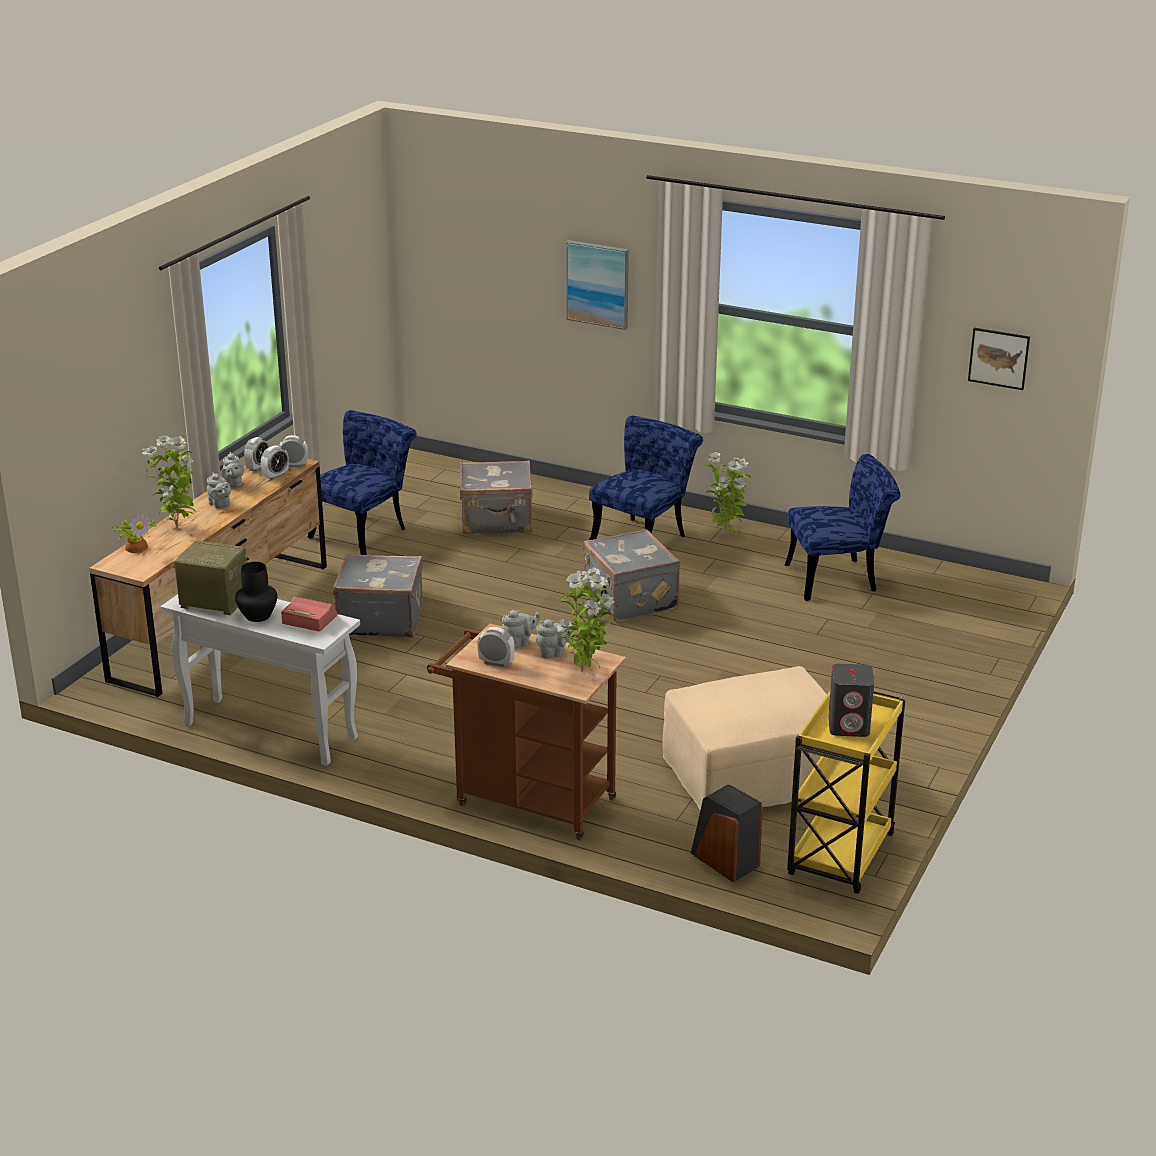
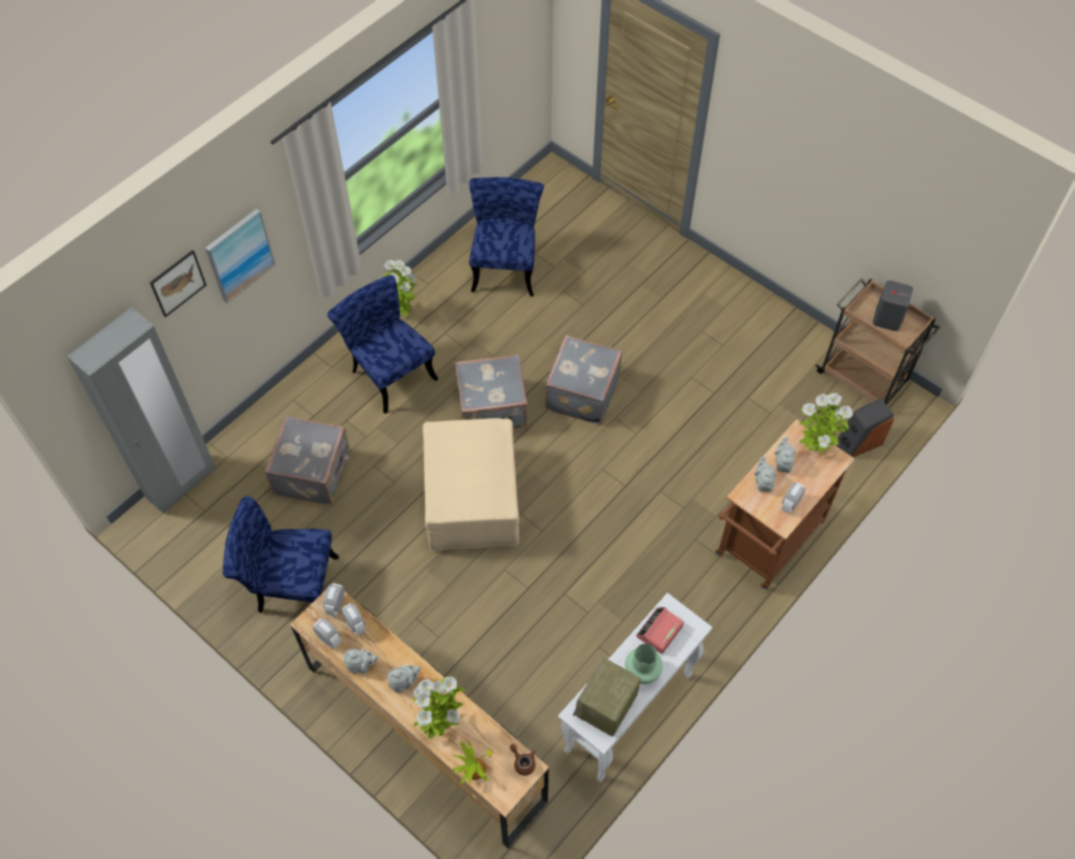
camera: 75 degrees left, 30 degrees up
black vase [235,562,277,622] -> green vase [625,644,663,684]
blue chair [308,410,417,555] -> blue chair turned 45 degrees counterclockwise [223,496,339,613]
grey suitcase [333,554,423,638] -> grey suitcase moved to [544,335,622,424]
beige ottoman [662,666,827,810] -> beige ottoman moved to [423,418,519,551]
yellow cart [787,689,905,894] -> brown cart [816,278,940,405]
picture [968,328,1030,390] -> picture moved to [150,250,206,317]
none -> grey wardrobe [67,307,216,514]
none -> brown teapot [510,744,535,776]

